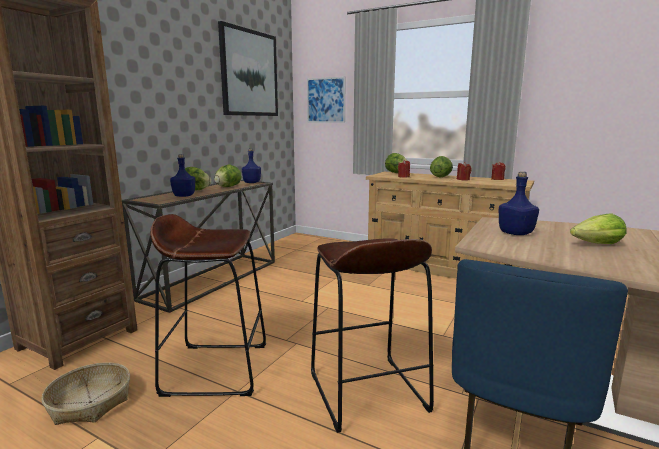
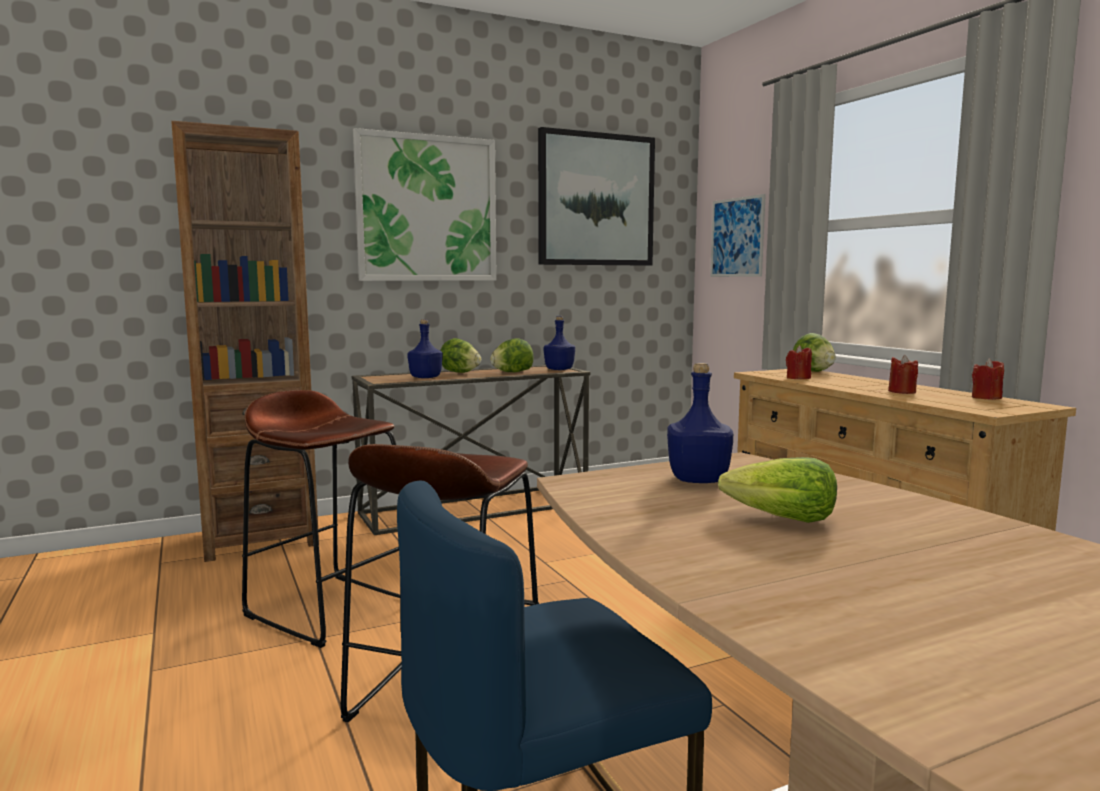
camera: 35 degrees right, 5 degrees down
basket [41,362,130,425] -> none
lettuce [430,156,453,178] -> none
none -> picture [353,128,497,281]

